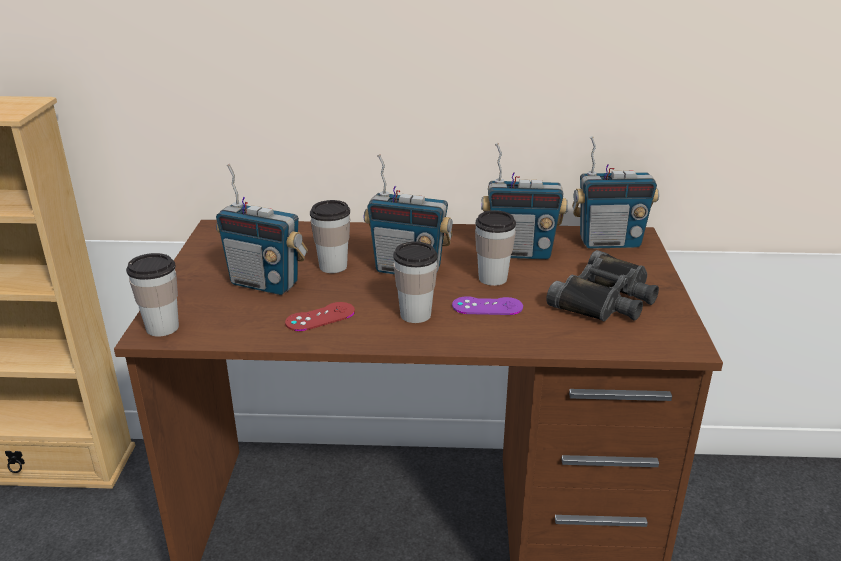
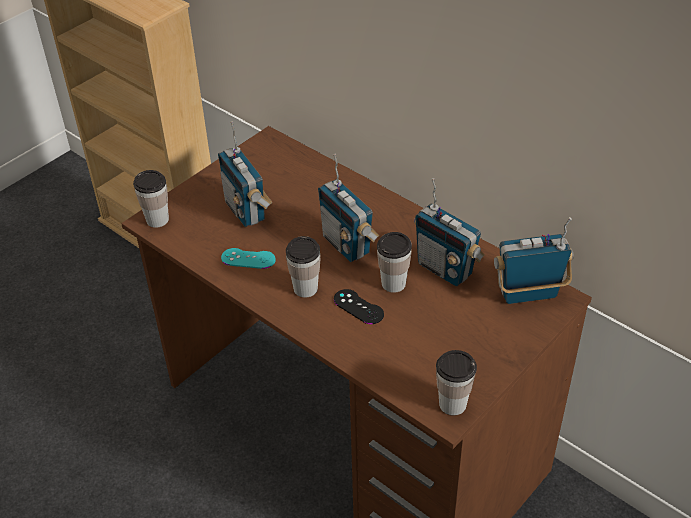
camera: 40 degrees right, 15 degrees up
red game controller [285,302,355,331] -> turquoise game controller [221,248,276,269]
cup [310,200,350,273] -> cup moved to [436,350,477,415]
purple game controller [452,296,523,315] -> black game controller [334,289,384,324]
black binoculars [546,250,659,321] -> none
radio [572,136,659,249] -> radio turned 135 degrees clockwise [494,217,574,304]

